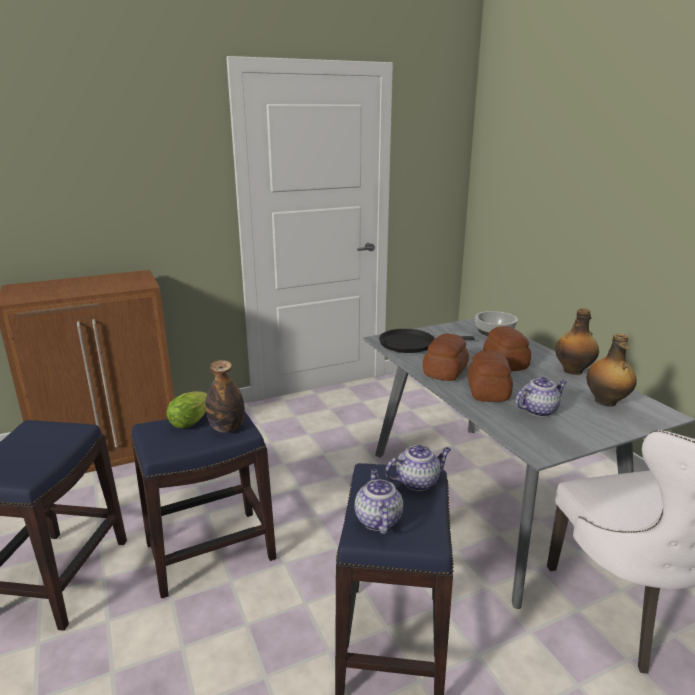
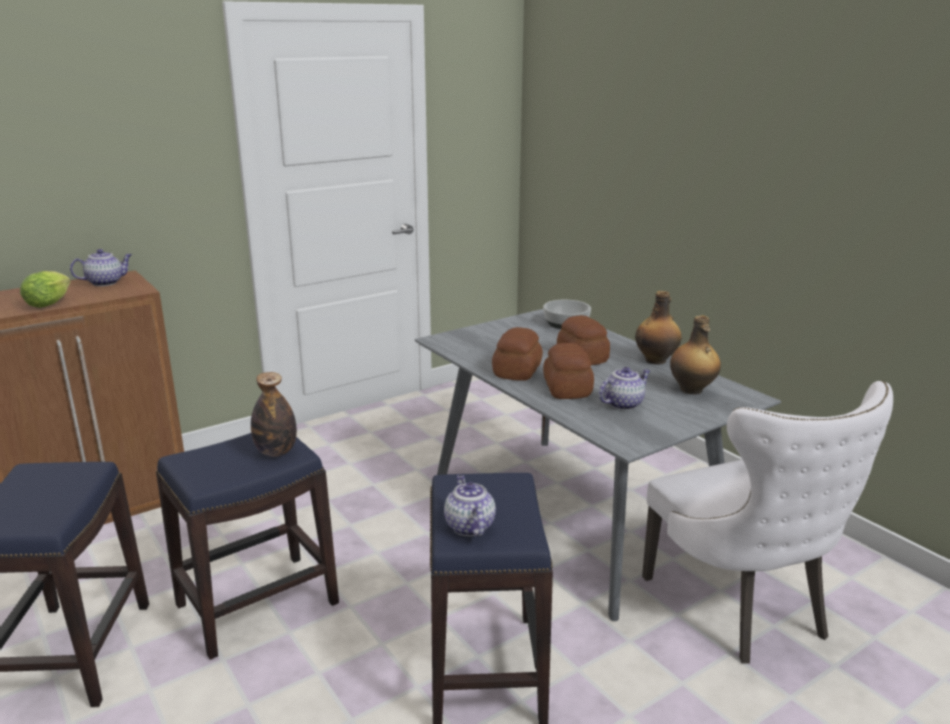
camera: 10 degrees left, 0 degrees up
lettuce [166,391,207,428] -> lettuce moved to [20,271,71,308]
black frying pan [379,329,475,353] -> none
teapot [385,445,451,491] -> teapot moved to [70,249,132,286]

